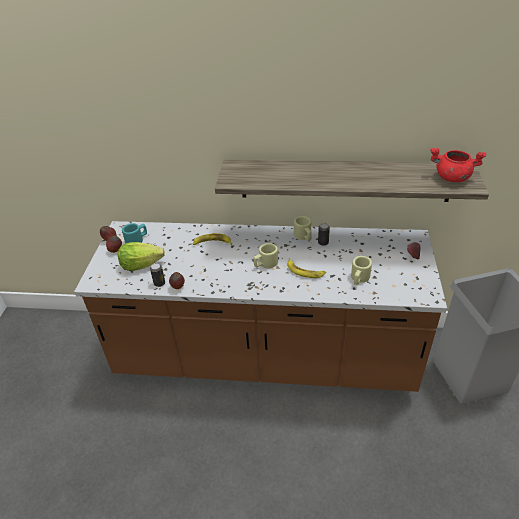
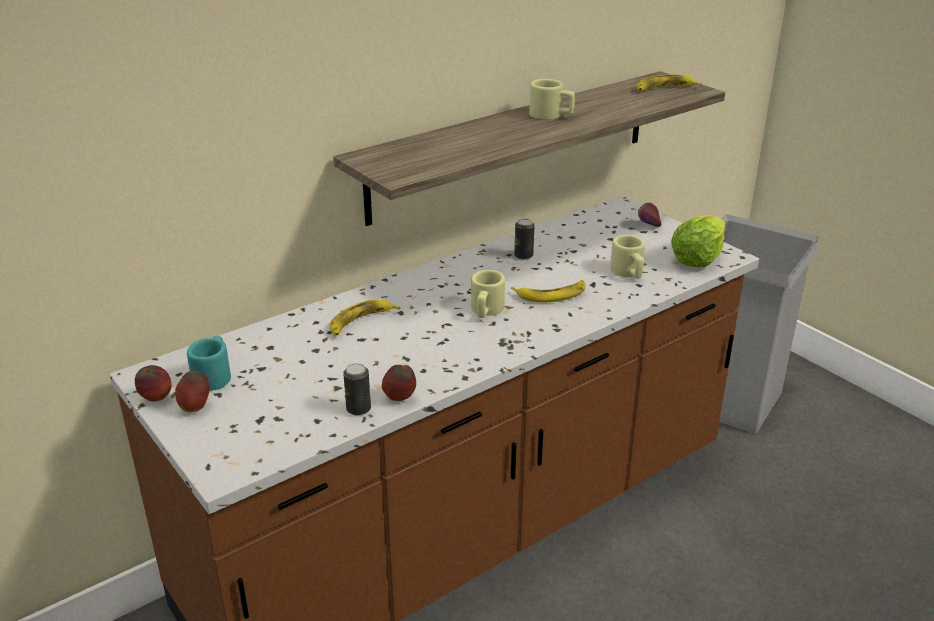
camera: 45 degrees left, 10 degrees down
lettuce [118,242,165,271] -> lettuce moved to [671,215,725,267]
beige mug [294,216,311,241] -> beige mug moved to [529,79,575,120]
red cooking pot [430,148,487,182] -> banana [636,74,702,91]

